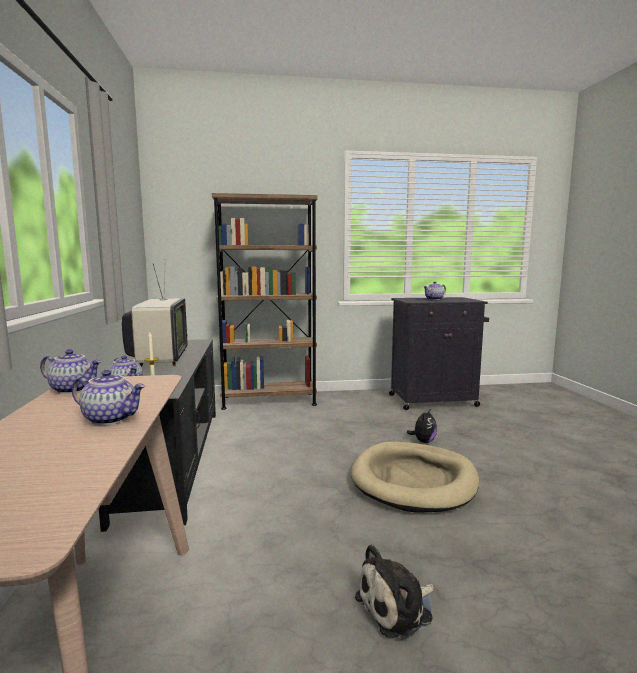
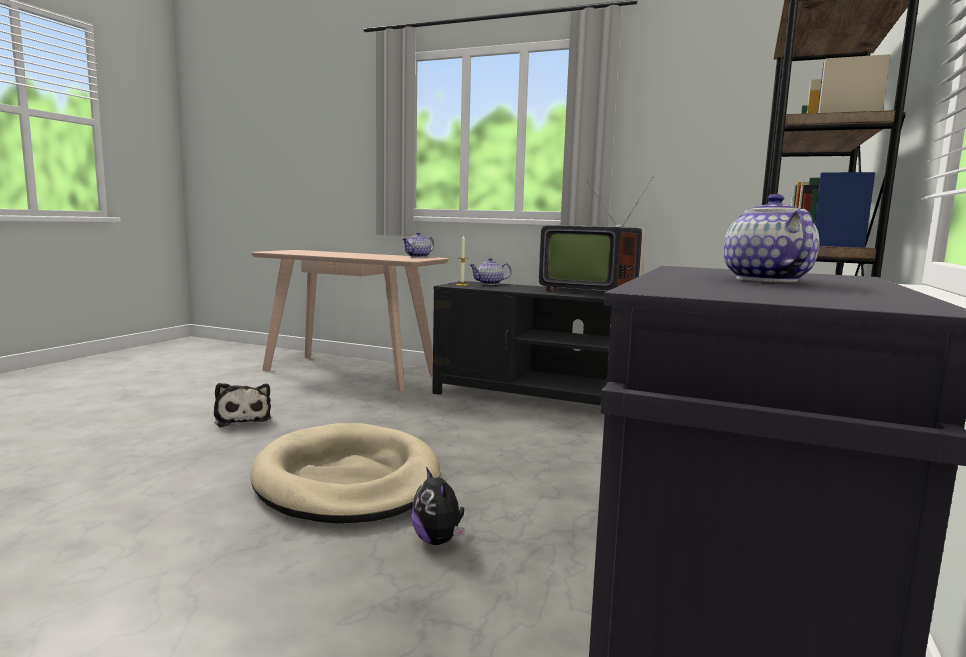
camera: 120 degrees right, 0 degrees up
teapot [72,370,145,425] -> none
plush toy [355,544,434,640] -> plush toy turned 150 degrees clockwise [214,383,271,427]

